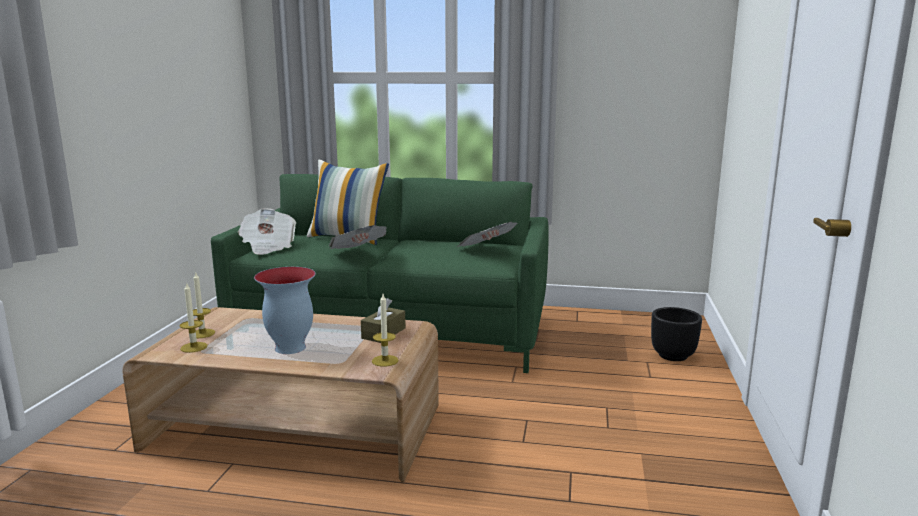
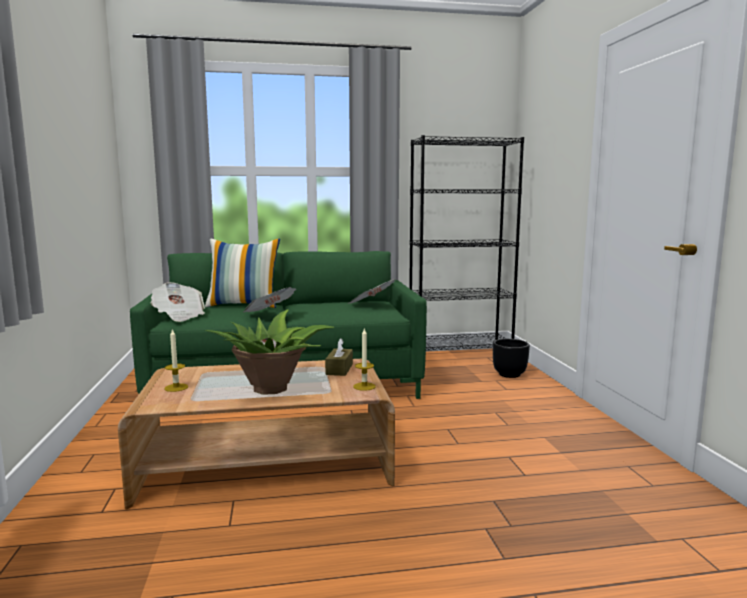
camera: 20 degrees left, 5 degrees down
candle [180,282,208,353] -> none
vase [254,267,316,354] -> potted plant [205,309,334,395]
none -> black bookcase [409,135,524,351]

